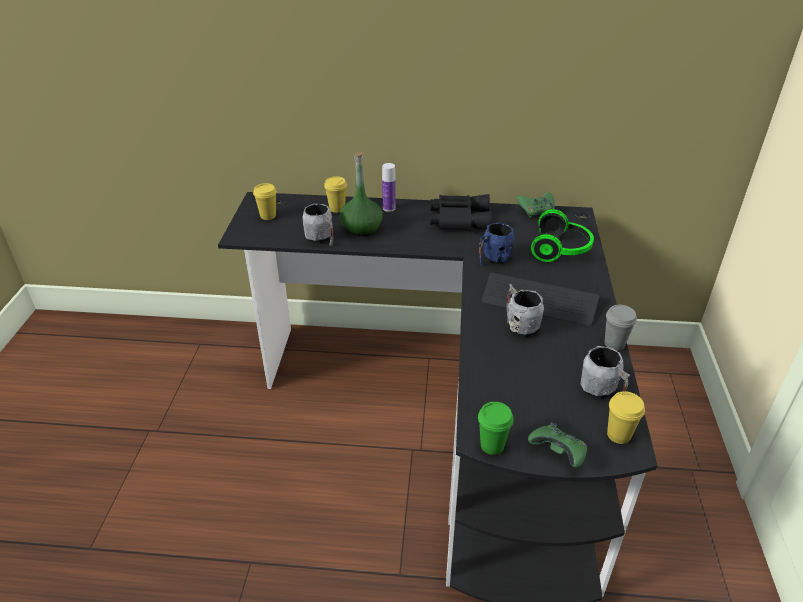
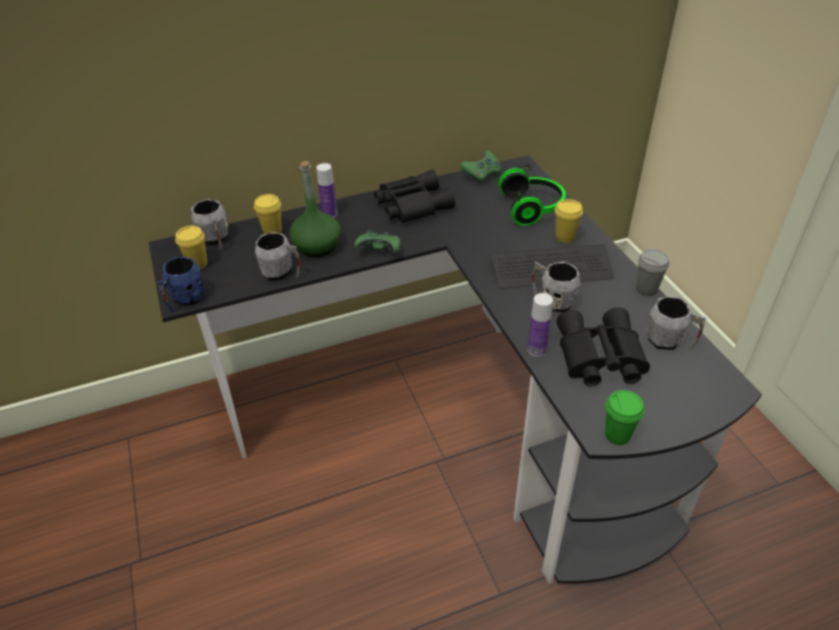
camera: 25 degrees left, 5 degrees up
blue mug [479,223,515,265] -> blue mug moved to [158,256,204,312]
green game controller [528,422,587,468] -> green game controller moved to [354,230,401,253]
yellow cup [607,391,645,444] -> yellow cup moved to [555,199,583,243]
none -> grey mug [191,199,228,249]
none -> bottle [528,293,553,357]
none -> black binoculars [557,307,650,387]

